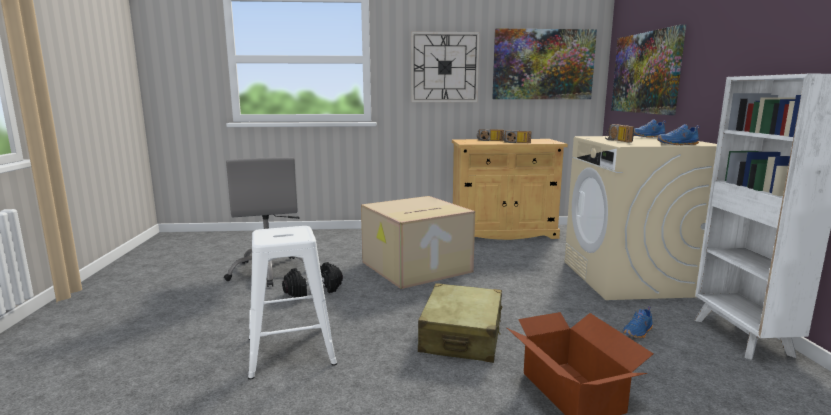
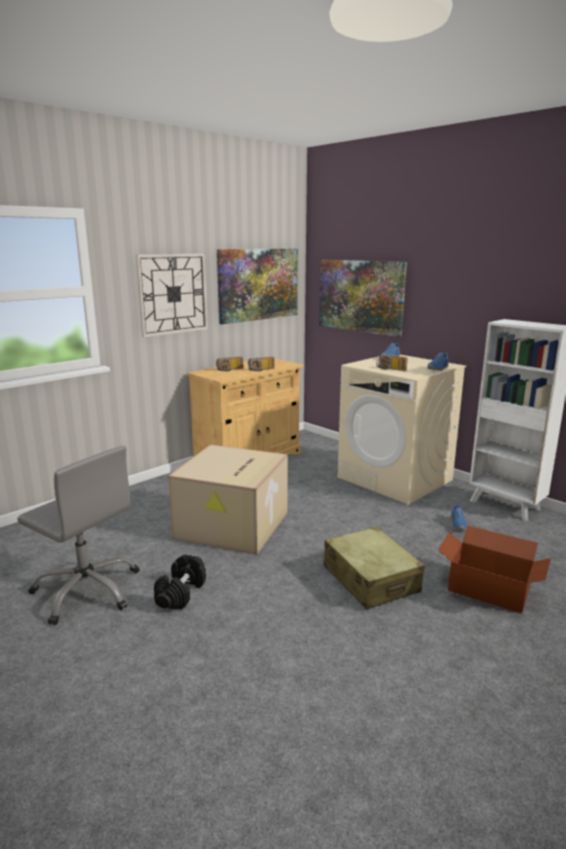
camera: 40 degrees left, 5 degrees up
white stool [248,226,337,380] -> none

